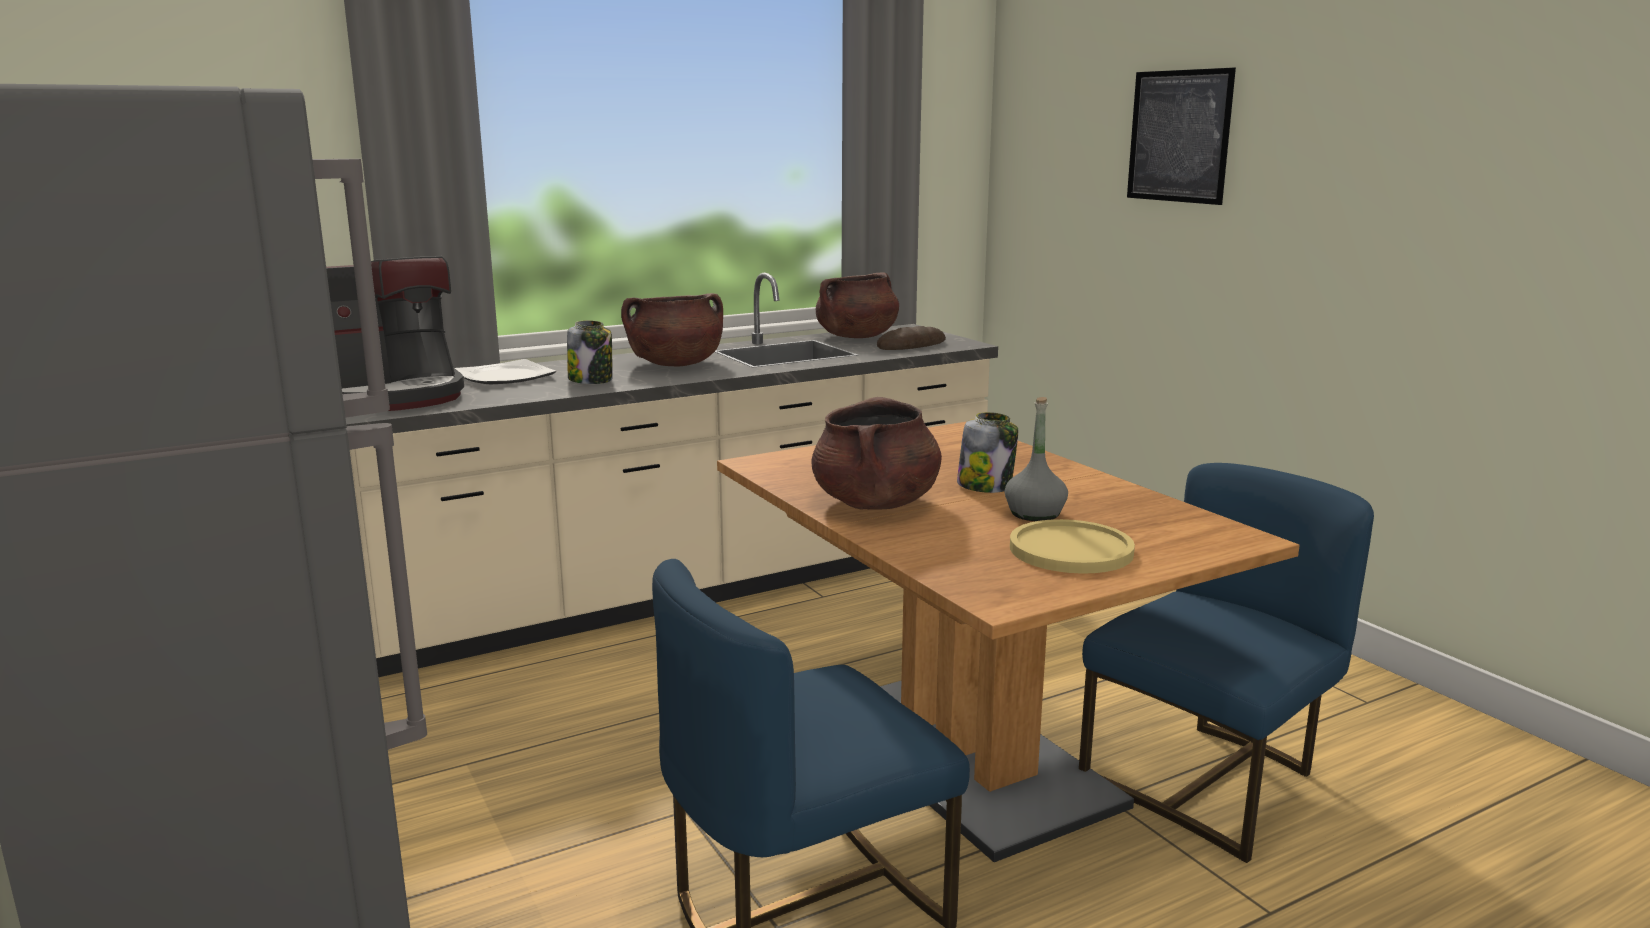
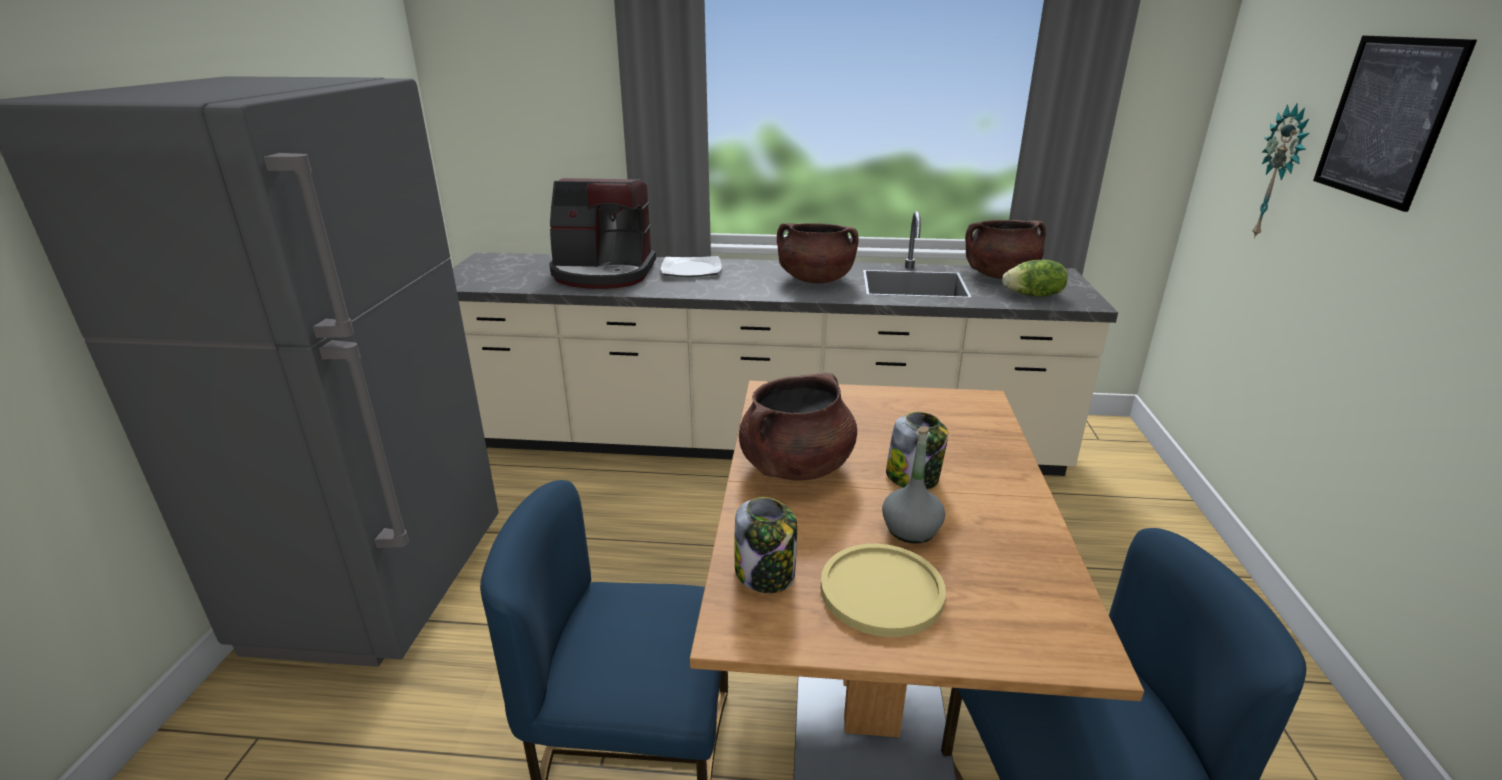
camera: 35 degrees right, 10 degrees up
jar [567,320,612,384] -> jar moved to [735,497,797,593]
bread [877,326,946,350] -> lettuce [1002,260,1067,297]
none -> wall clock [1252,104,1309,239]

